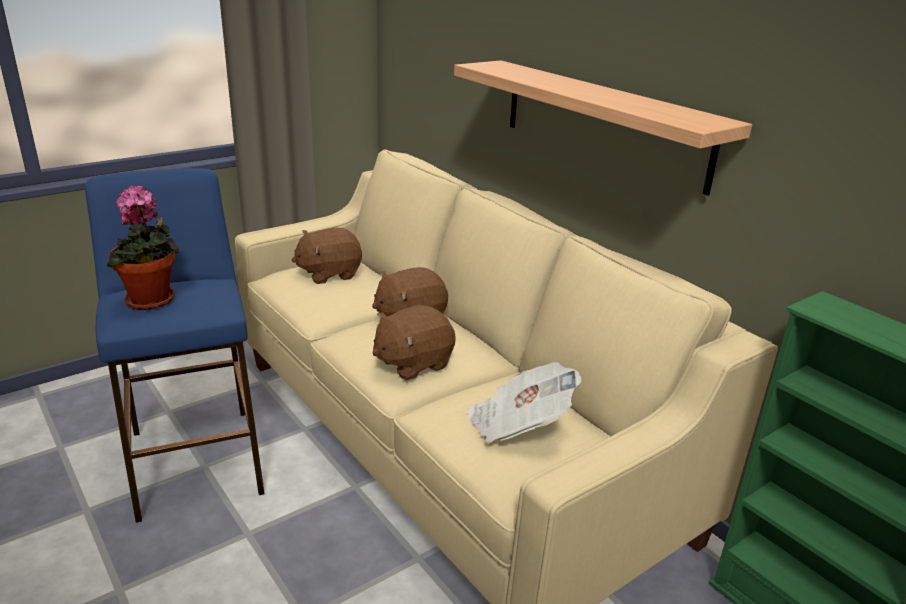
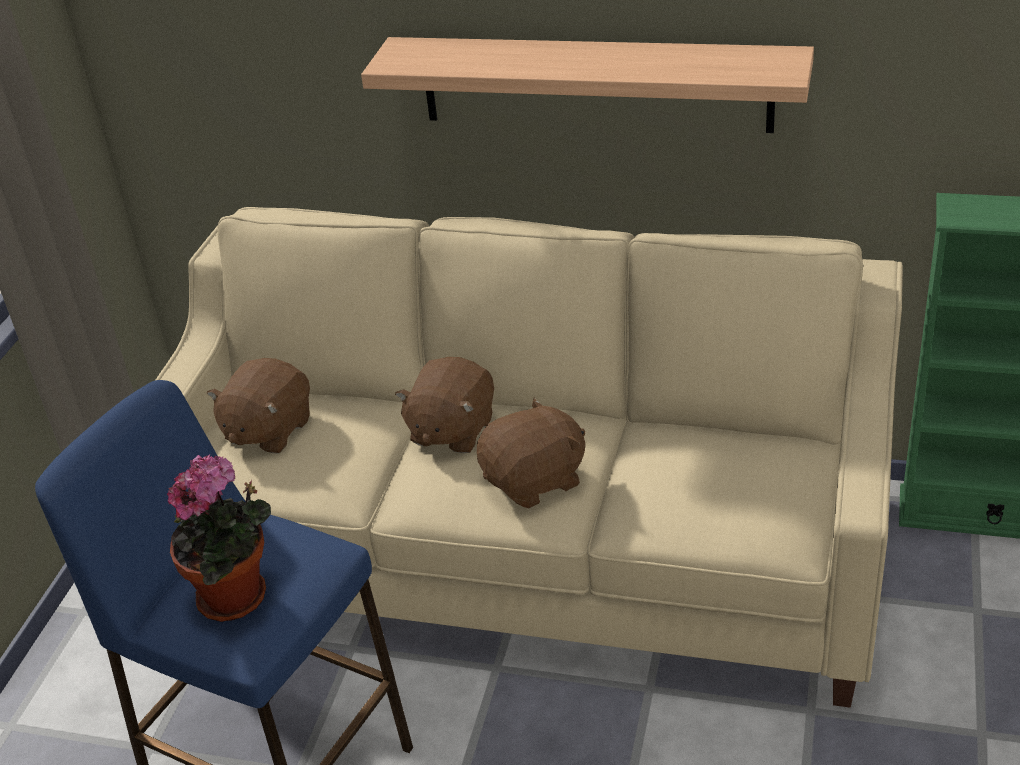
camera: 35 degrees left, 10 degrees up
brown plush toy [373,305,456,380] -> brown plush toy turned 135 degrees counterclockwise [477,397,585,508]
newspaper [466,362,582,444] -> none

